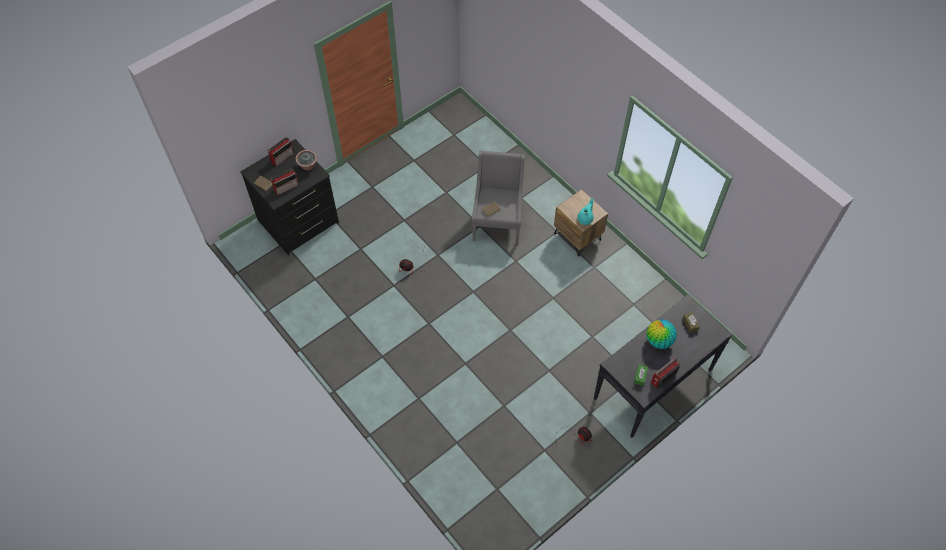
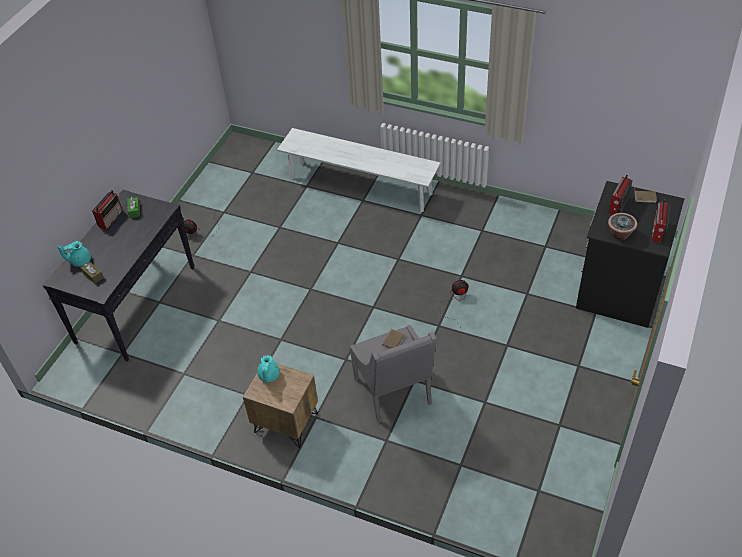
camera: 155 degrees right, 10 degrees down
globe [647,319,677,349] -> none
none -> turquoise teapot [57,241,91,267]
none -> white bench [277,128,441,212]

